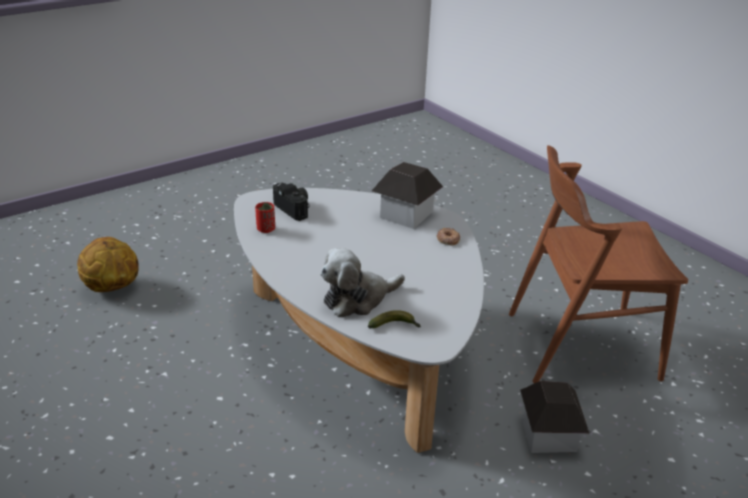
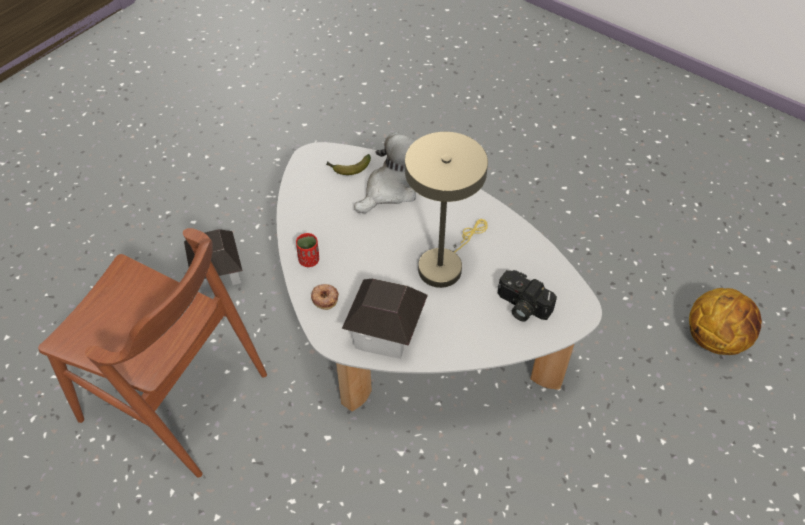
camera: 165 degrees right, 20 degrees up
red cup [255,202,275,233] -> red cup moved to [296,233,319,267]
brown chair [509,145,688,383] -> brown chair turned 45 degrees clockwise [38,228,267,478]
none -> beige table lamp [405,132,488,288]

